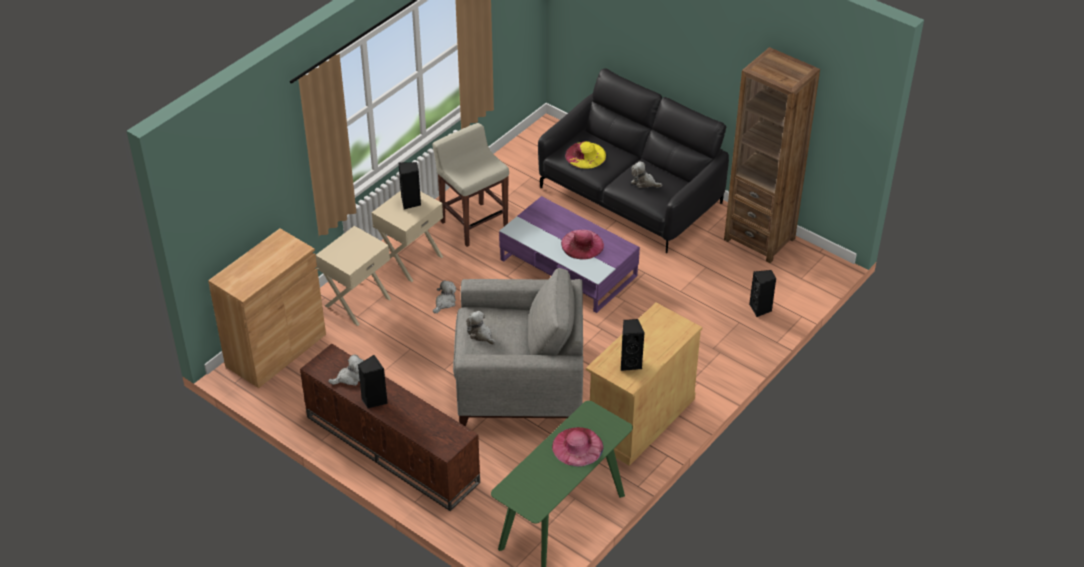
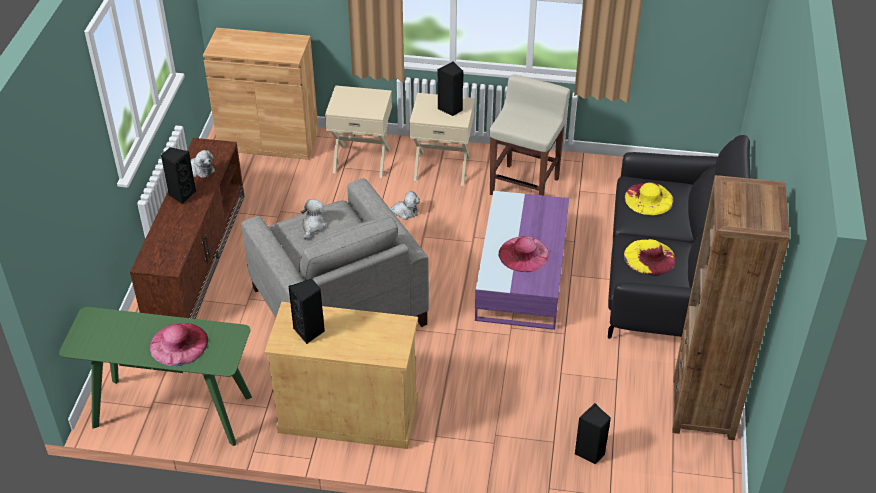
camera: 60 degrees right, 0 degrees up
plush toy [631,161,662,188] -> yellow hat [624,239,676,275]

